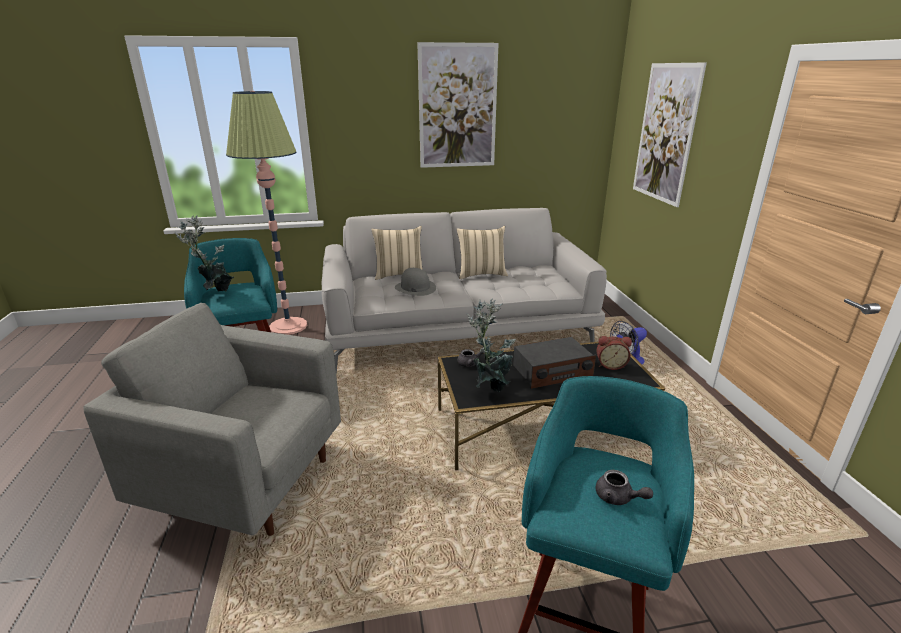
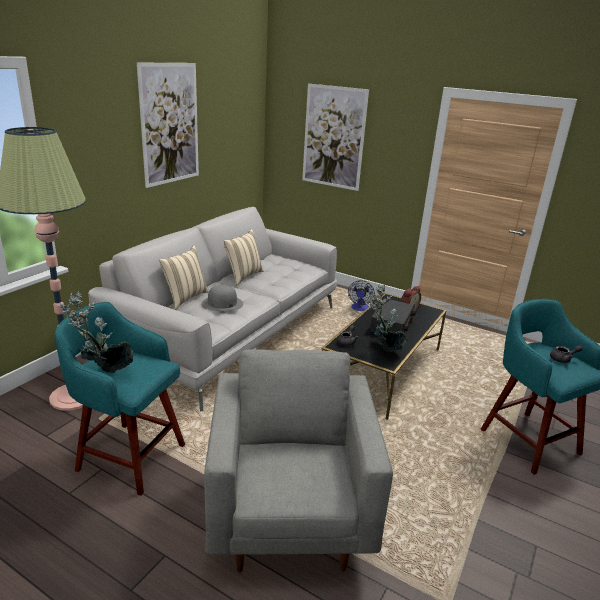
camera: 50 degrees left, 0 degrees up
grey armchair [83,303,341,536] -> grey armchair turned 120 degrees clockwise [204,349,393,573]

